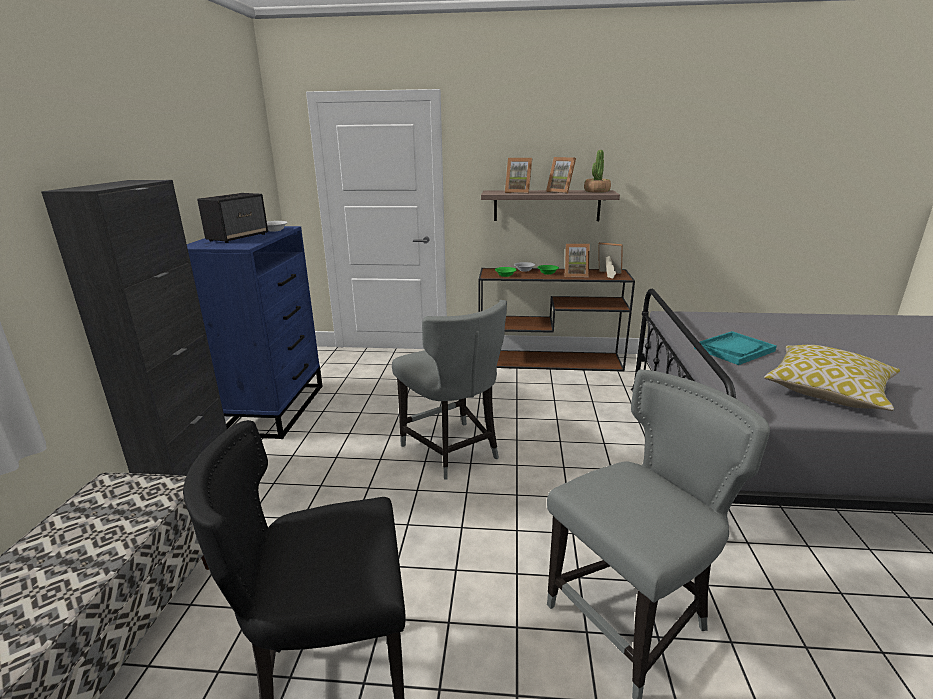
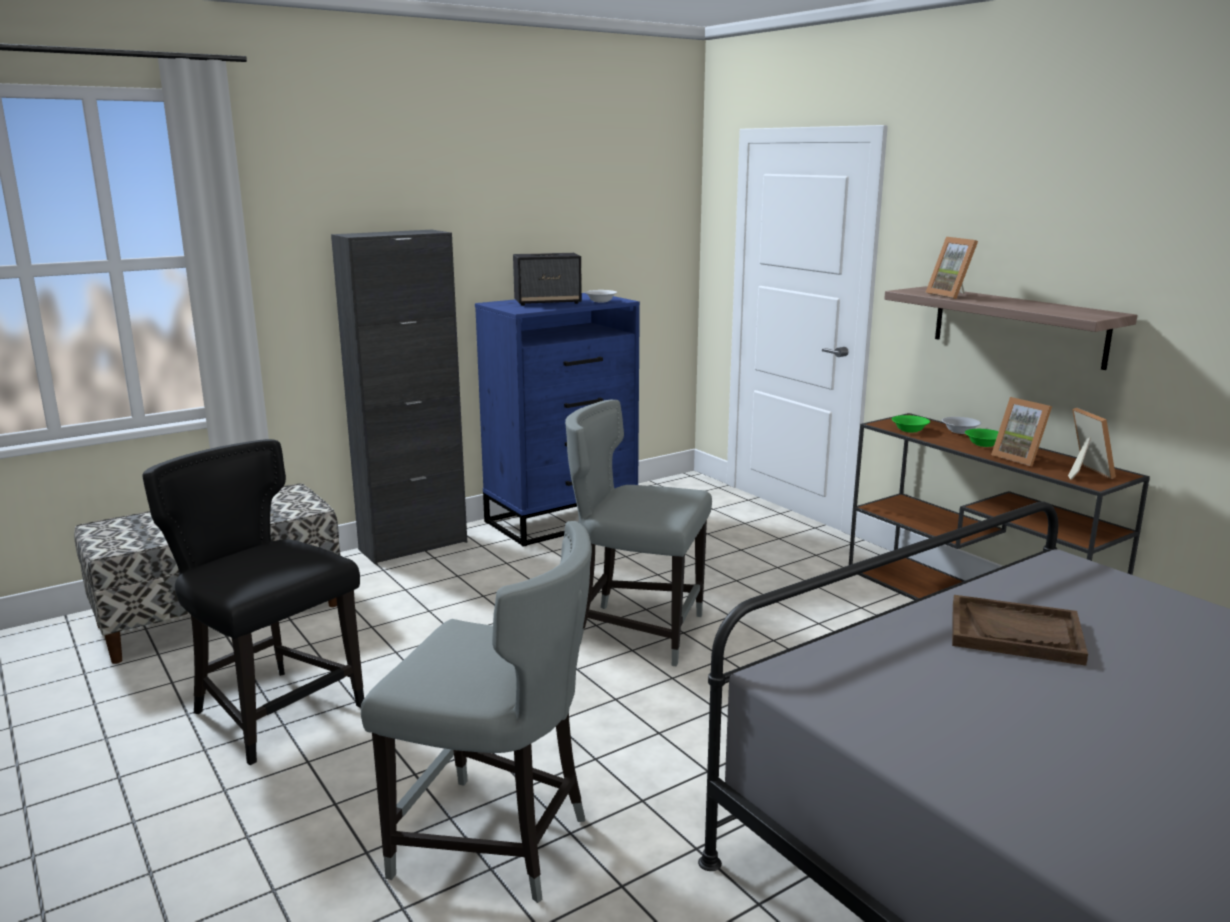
camera: 50 degrees right, 5 degrees down
grey chair [392,300,507,480] -> grey chair turned 90 degrees clockwise [565,399,712,667]
picture frame [546,157,576,194] -> none
potted plant [584,150,611,193] -> none
turquoise tray [694,331,777,365] -> brown tray [952,595,1088,666]
pillow [764,345,900,411] -> none

